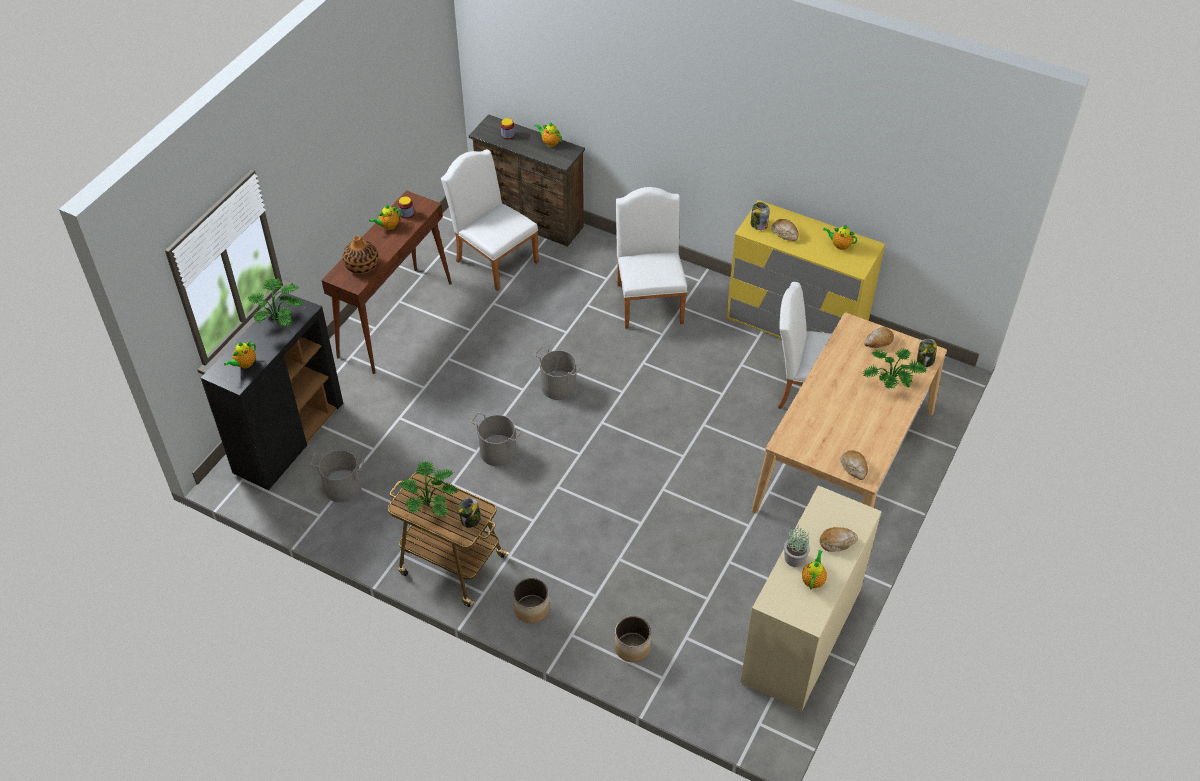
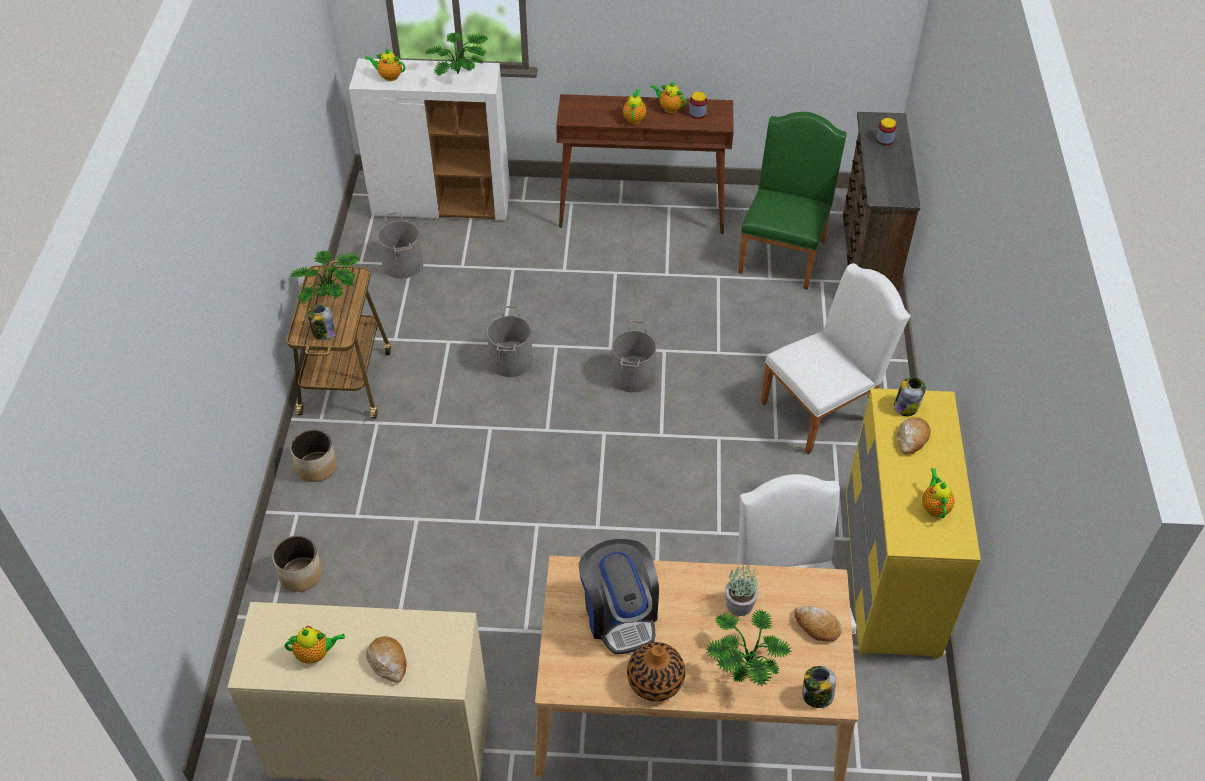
camera: 65 degrees right, 0 degrees up
black cabinet [201,293,343,490] -> white cabinet [349,58,510,221]
vase [343,236,379,274] -> vase moved to [627,642,685,701]
white chair [441,149,539,291] -> green chair [738,112,847,290]
teapot [535,122,562,147] -> teapot moved to [623,89,646,124]
potted plant [784,525,810,567] -> potted plant moved to [725,565,758,616]
bread [840,450,868,480] -> none
none -> coffee machine [579,539,659,655]

